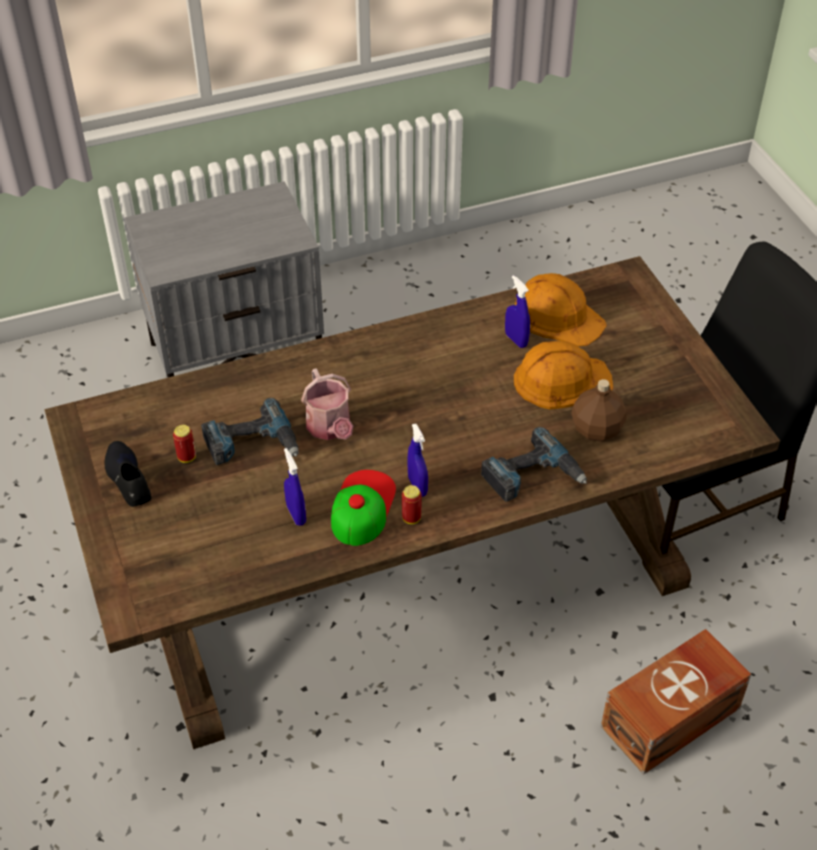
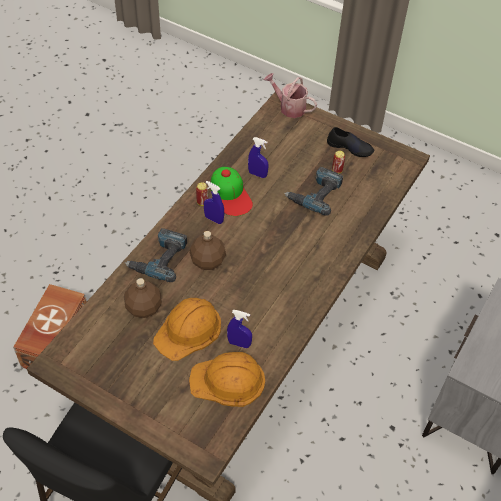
camera: 140 degrees right, 5 degrees up
watering can [301,368,353,440] -> watering can moved to [264,73,317,118]
none -> brown bottle [190,231,226,270]

